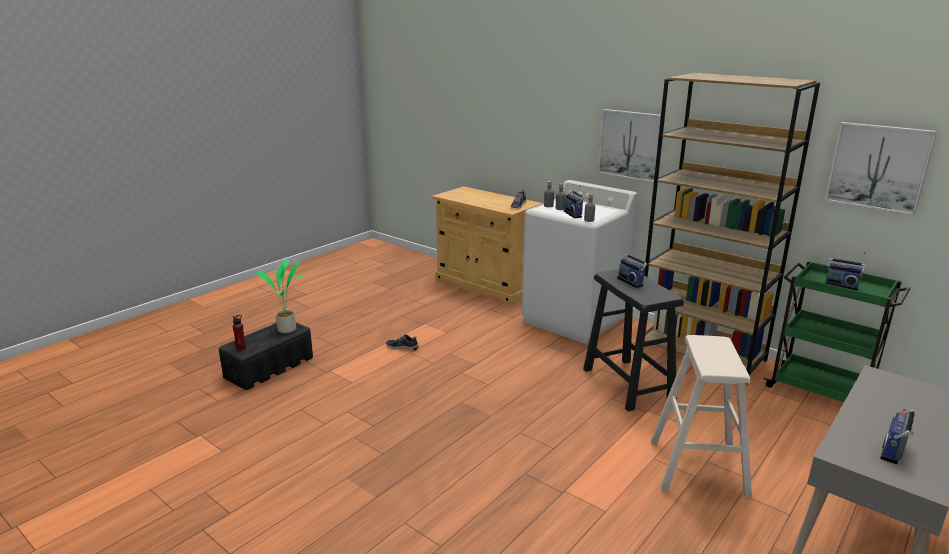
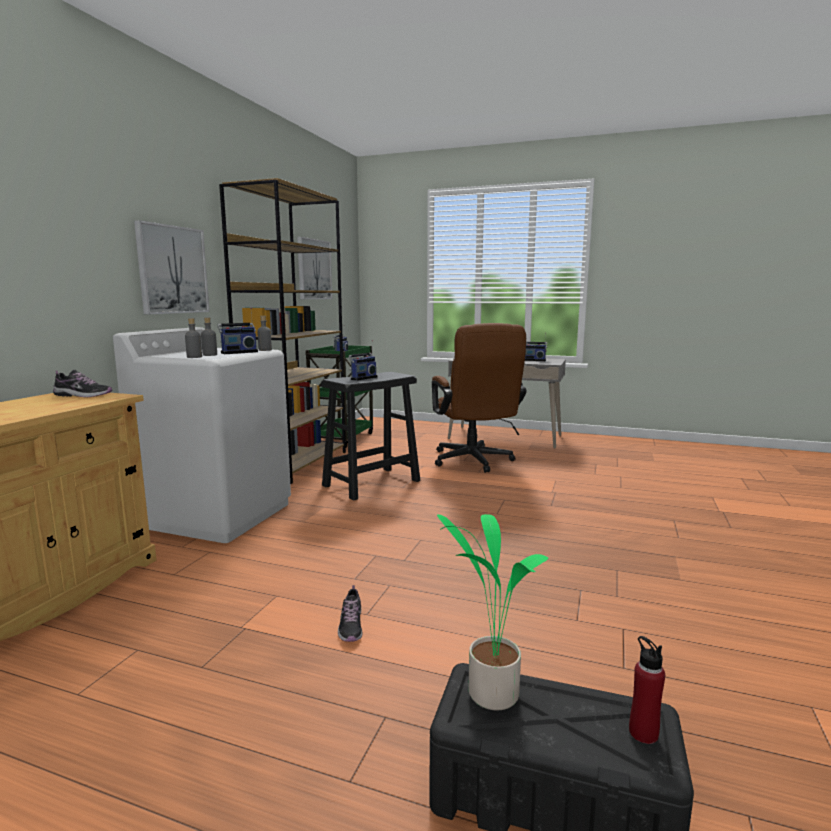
camera: 110 degrees left, 10 degrees down
beige stool [651,335,752,498] -> brown office chair [432,323,527,473]

